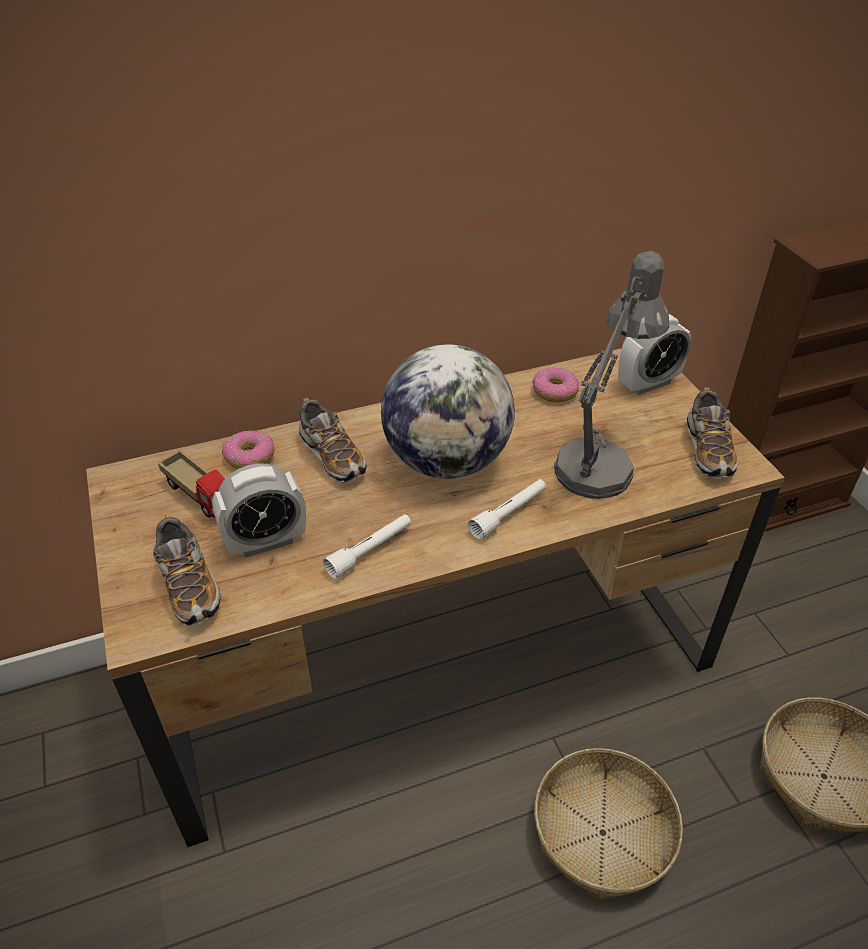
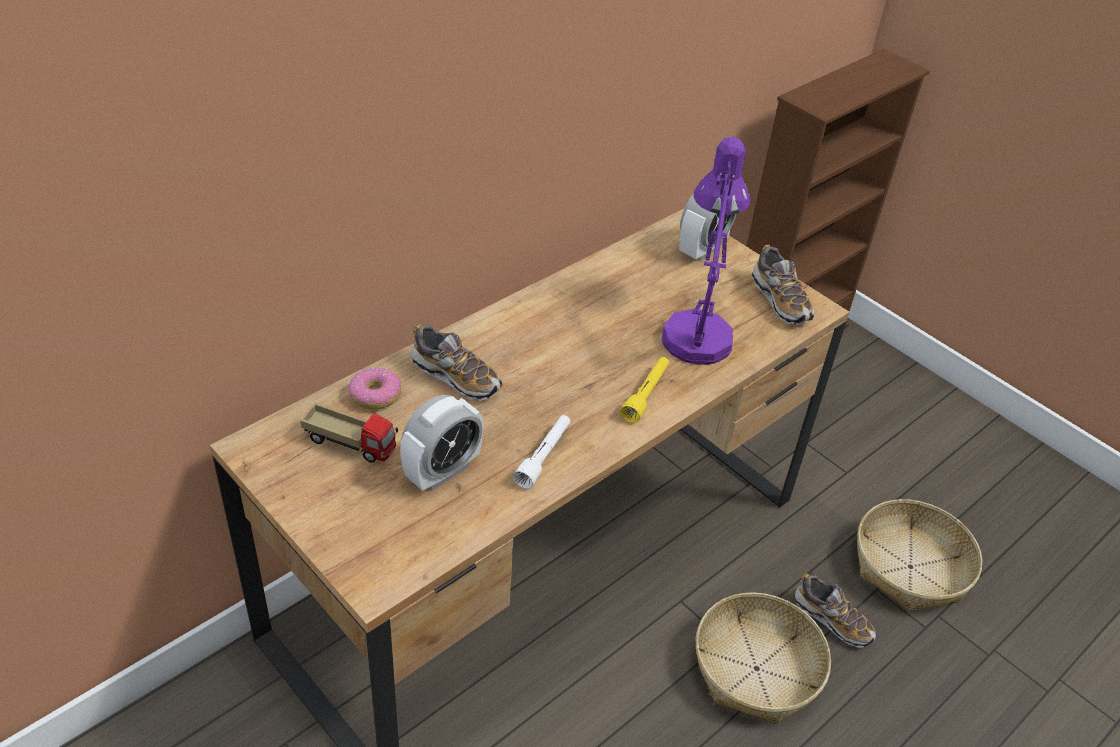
camera: 25 degrees left, 0 degrees up
shoe [153,515,221,626] -> shoe moved to [795,573,876,648]
globe [381,344,515,479] -> none
white flashlight [468,479,546,540] -> yellow flashlight [620,357,669,423]
donut [532,367,579,402] -> none
grey table lamp [554,251,669,499] -> purple table lamp [662,137,751,365]

